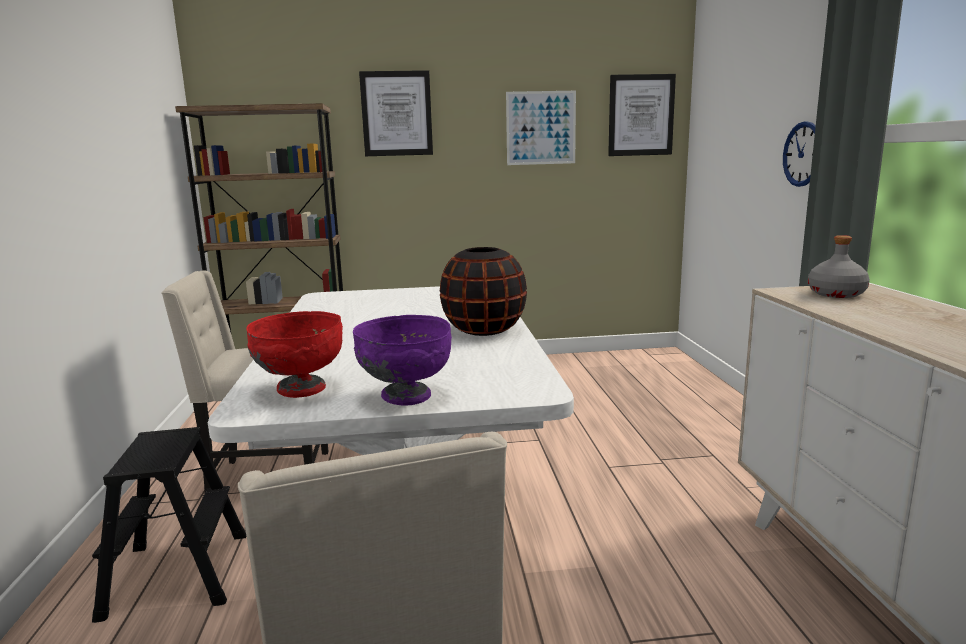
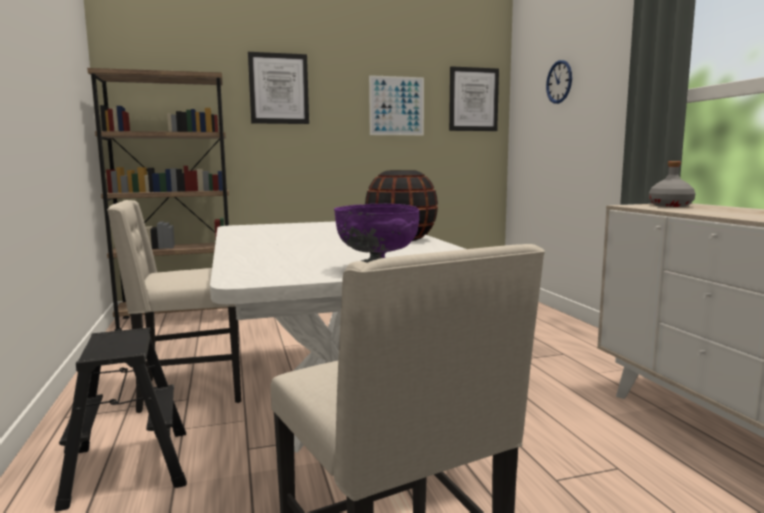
camera: 10 degrees left, 5 degrees down
red bowl [246,311,343,398] -> none
wall clock [783,121,816,187] -> wall clock moved to [546,60,572,104]

